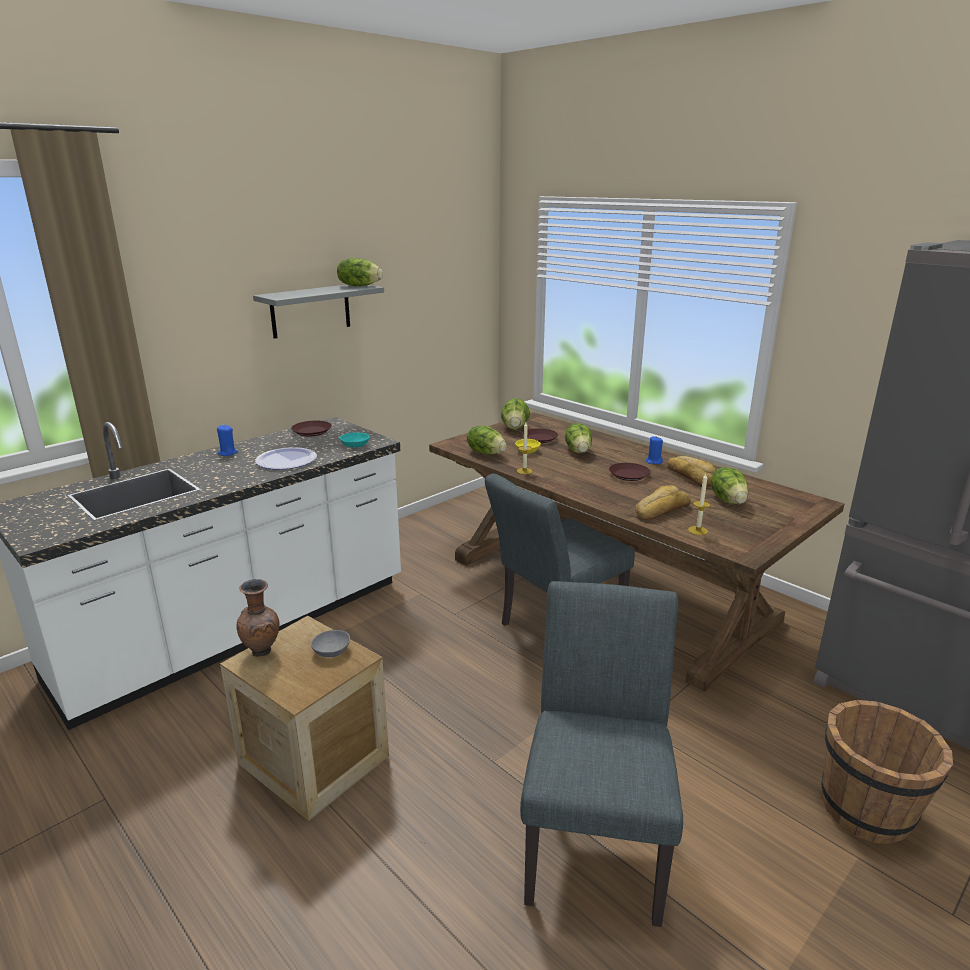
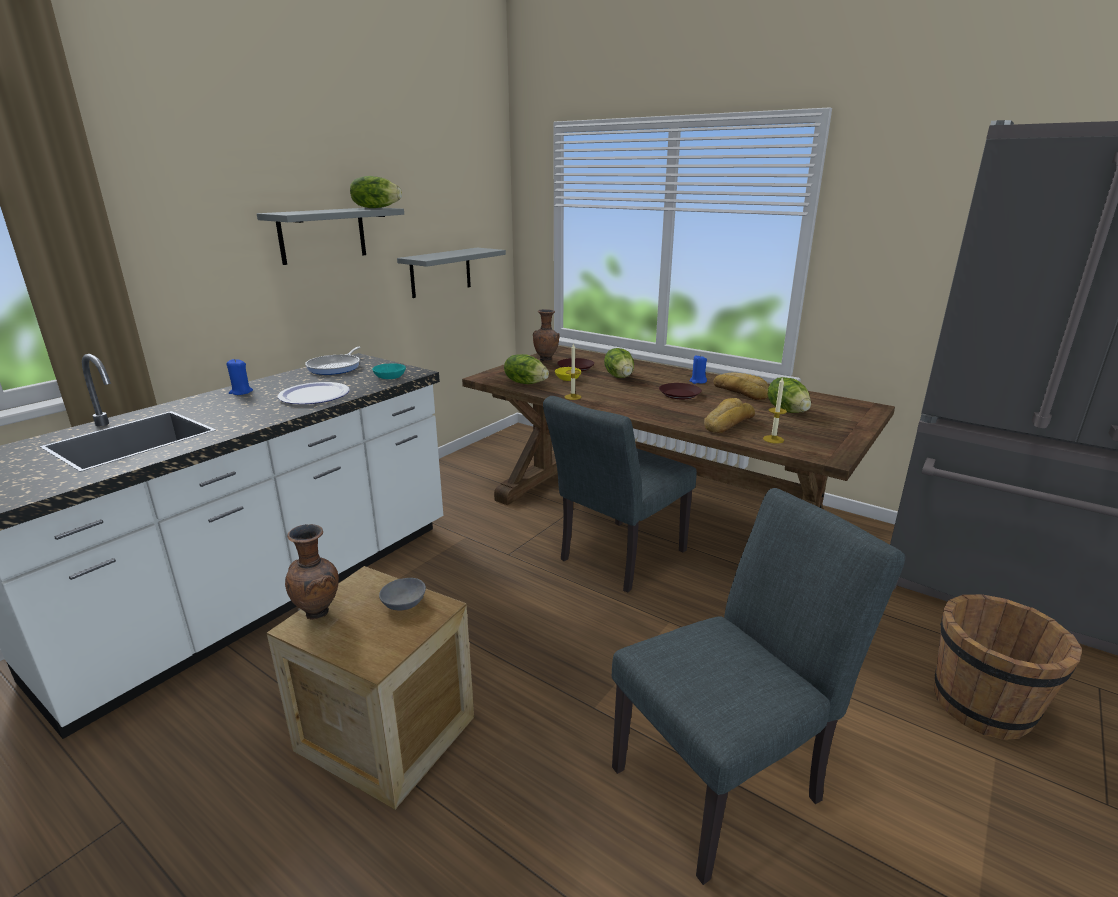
camera: 10 degrees left, 0 degrees up
brown plate [291,421,332,437] -> frying pan [305,347,361,375]
lettuce [501,398,530,430] -> brown vase [533,309,560,362]
grey chair [520,581,683,927] -> grey chair turned 60 degrees clockwise [612,488,905,885]
none -> grey shelf [397,248,506,298]

